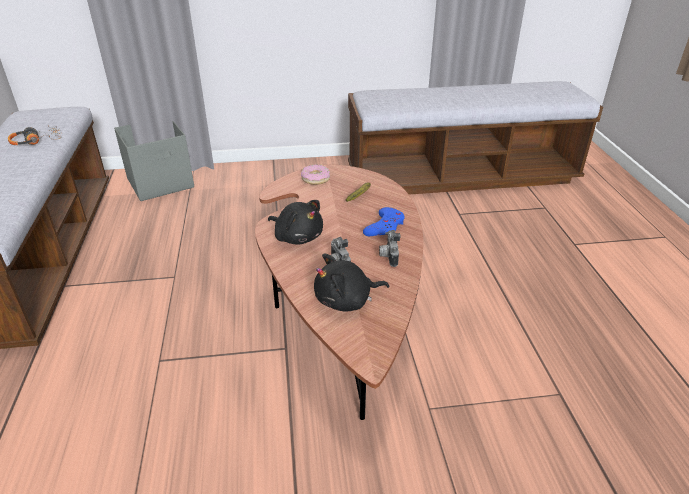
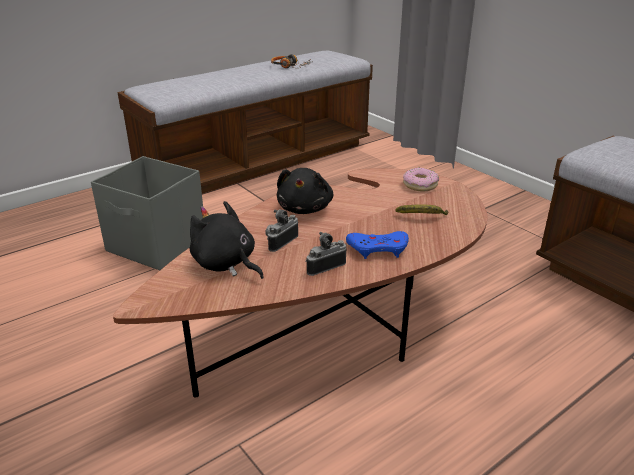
camera: 60 degrees right, 5 degrees down
grey storage box [114,121,194,201] -> grey storage box moved to [91,156,203,270]

